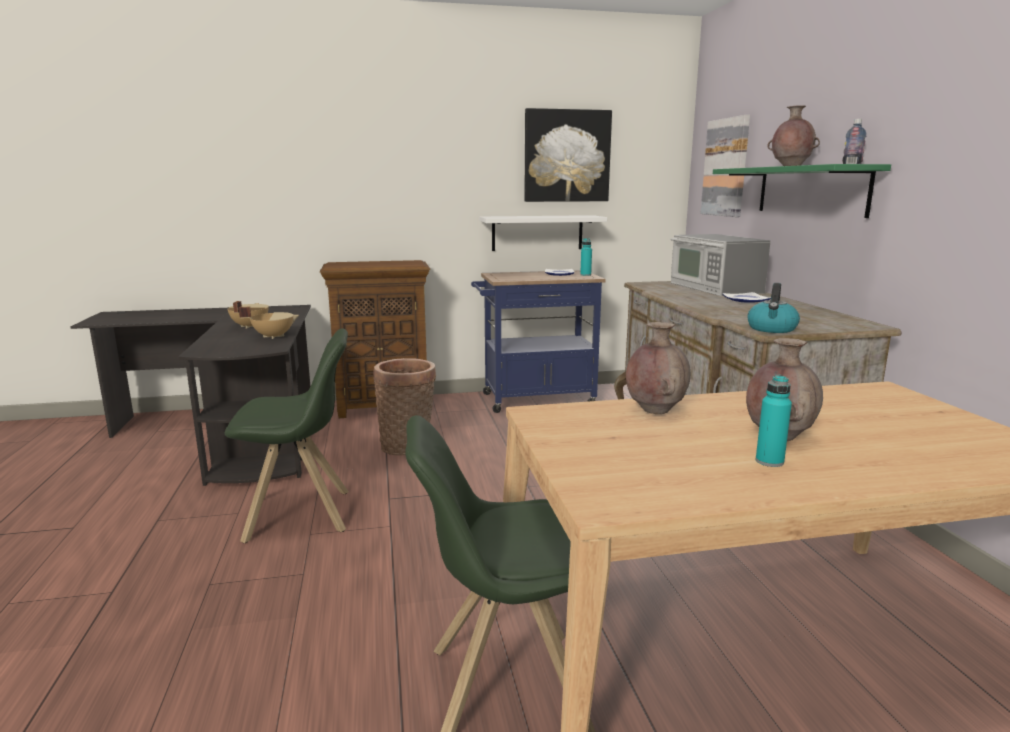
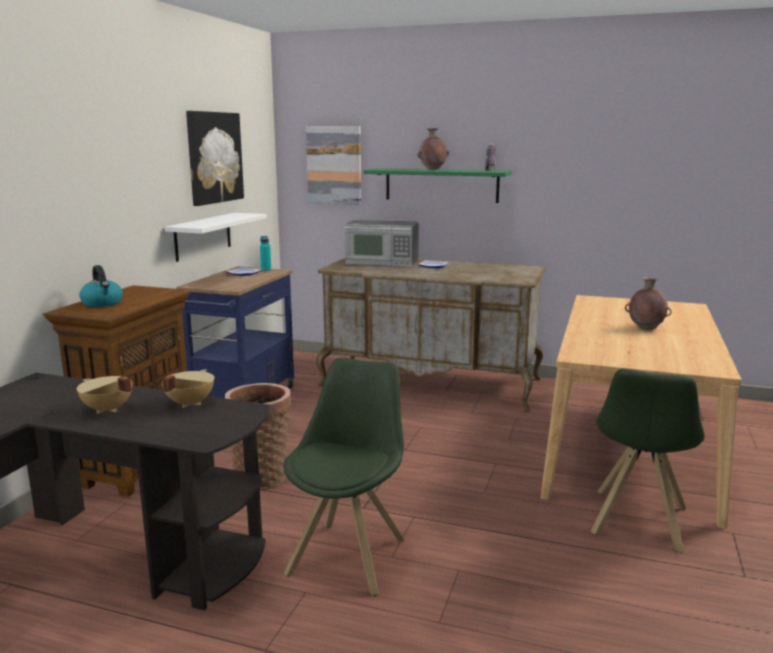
camera: 60 degrees left, 0 degrees up
brown vase [626,322,691,414] -> none
kettle [747,283,800,333] -> kettle moved to [79,265,123,307]
turquoise bottle [756,375,792,467] -> none

